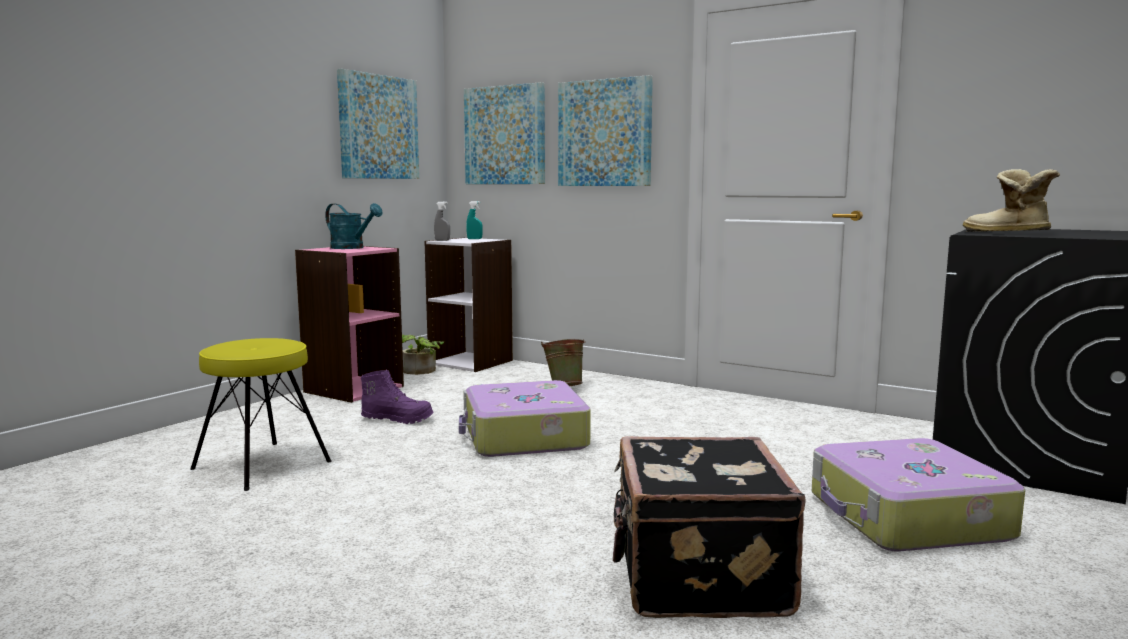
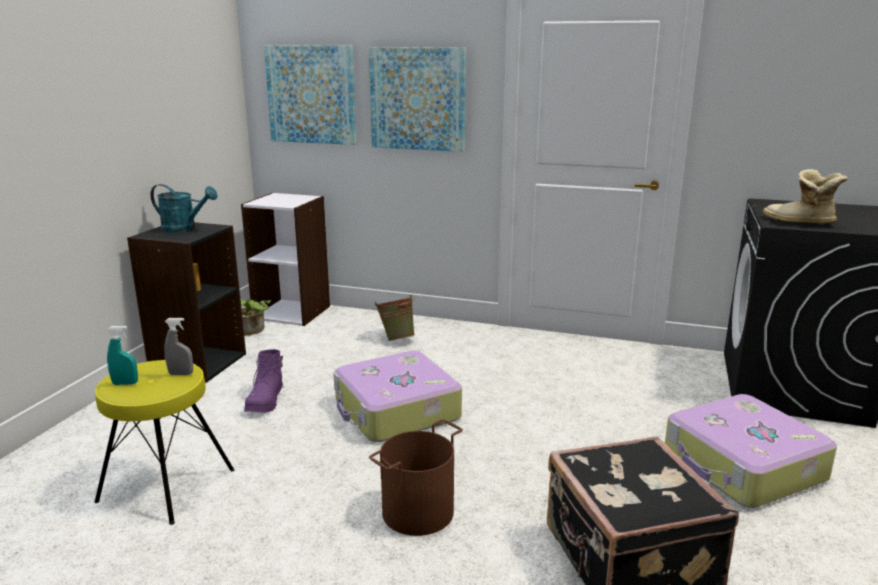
camera: 15 degrees left, 10 degrees up
pink bookcase [295,246,404,403] -> black bookcase [127,222,246,383]
picture [337,69,419,179] -> none
purple boot [361,369,434,424] -> purple boot turned 105 degrees clockwise [244,349,284,413]
grey spray bottle [434,202,450,241] -> grey spray bottle moved to [164,318,193,375]
turquoise spray bottle [466,201,483,239] -> turquoise spray bottle moved to [107,326,138,385]
none -> brown bucket [369,419,463,536]

